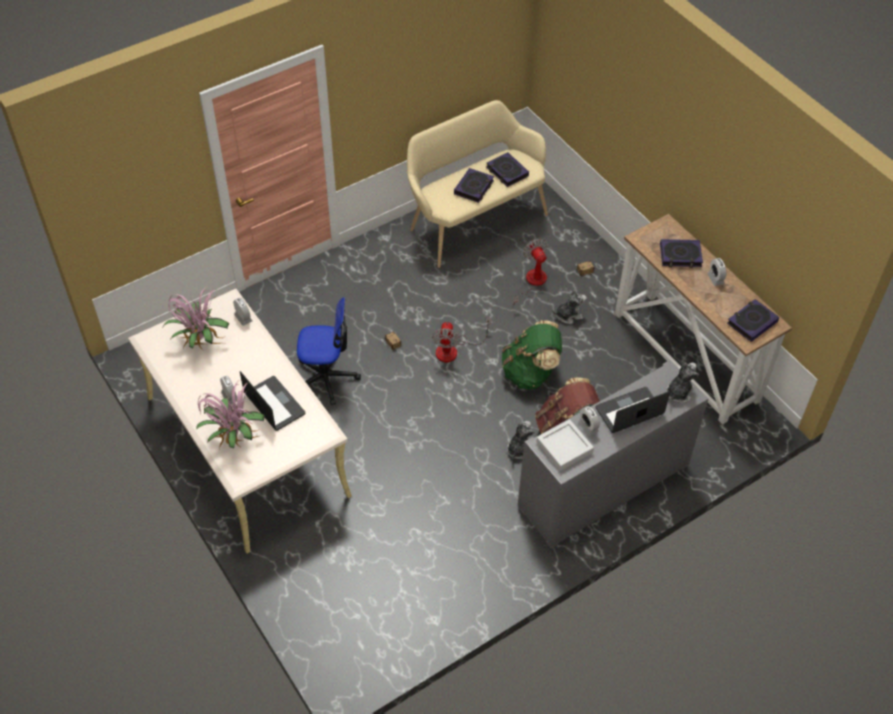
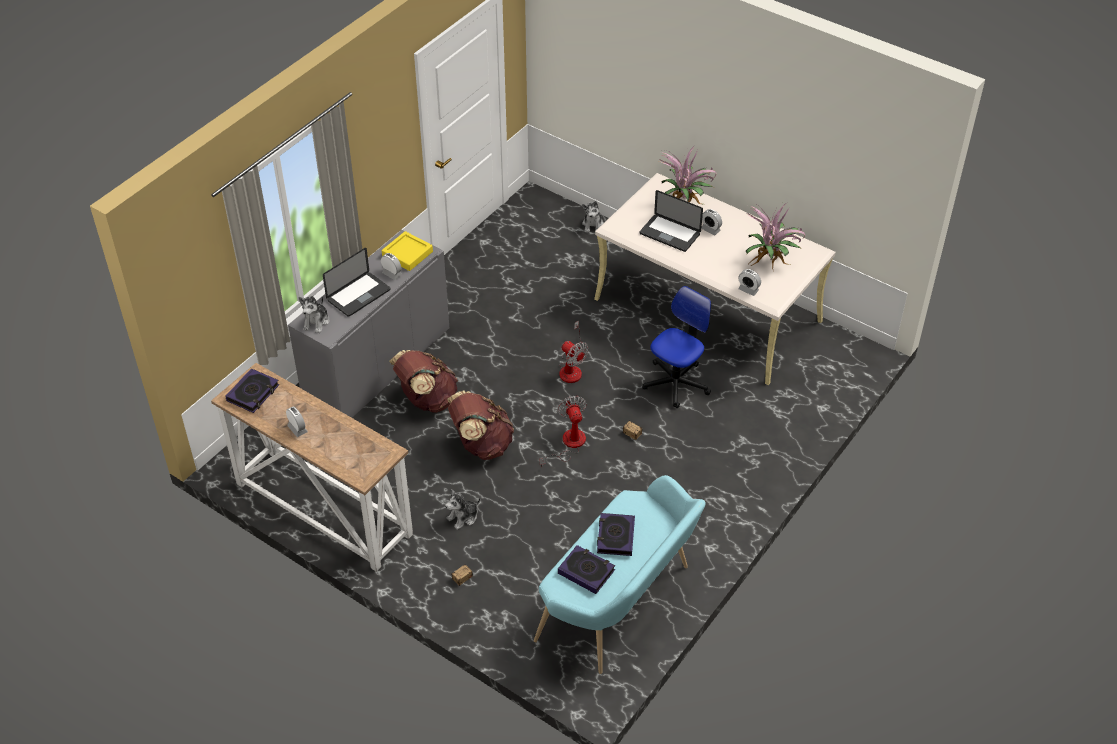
camera: 160 degrees right, 5 degrees down
office chair [297,297,361,405] -> office chair turned 150 degrees clockwise [642,286,711,408]
beige bench [407,100,548,268] -> turquoise bench [534,475,706,674]
green backpack [502,320,562,389] -> brown backpack [447,390,514,460]
plush toy [507,421,534,459] -> plush toy moved to [582,201,604,233]
fan [513,239,547,305] -> fan moved to [559,320,588,383]
grey tray [537,419,594,471] -> yellow tray [382,231,433,271]
book [660,239,703,268] -> none

